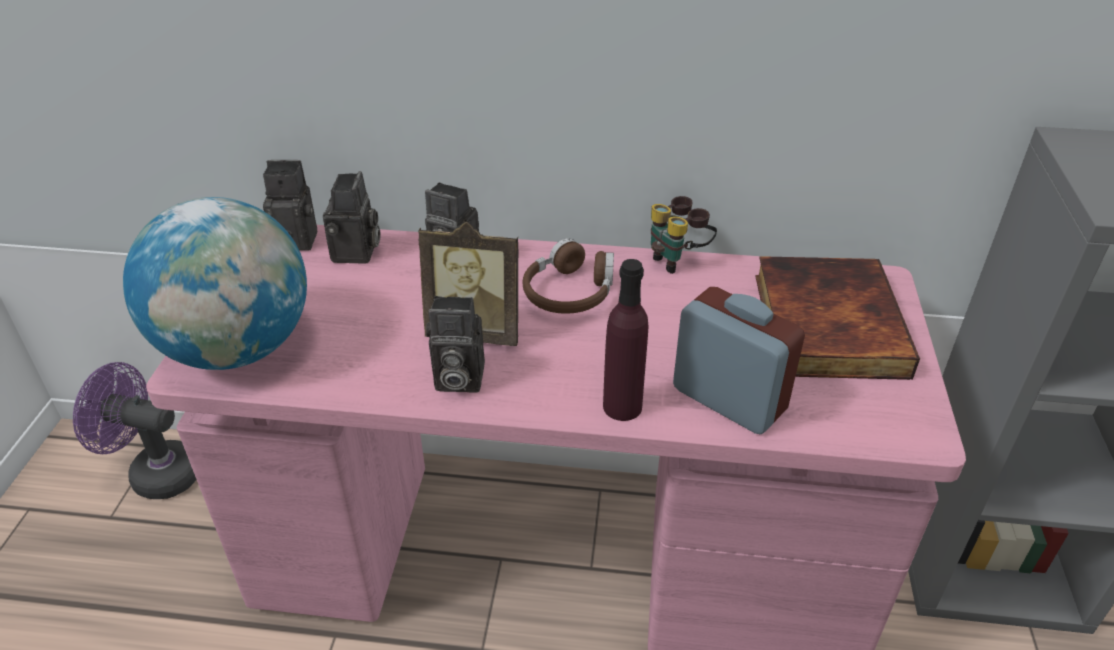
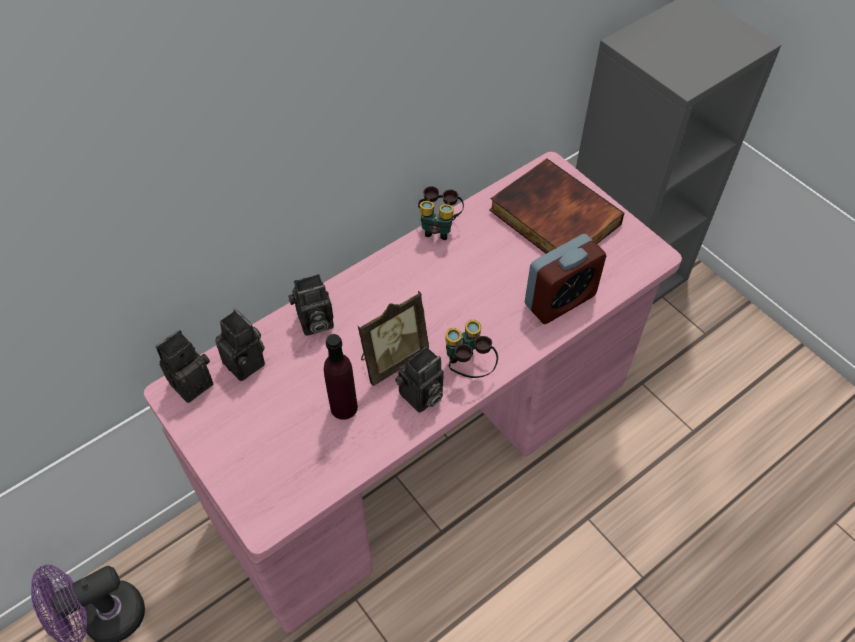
camera: 45 degrees left, 15 degrees up
globe [123,197,307,370] -> none
brown headphones [523,238,614,314] -> none
purple bottle [603,259,649,421] -> purple bottle moved to [324,334,358,420]
alarm clock [673,287,805,434] -> alarm clock turned 150 degrees clockwise [525,234,606,324]
none -> binoculars [445,320,498,378]

